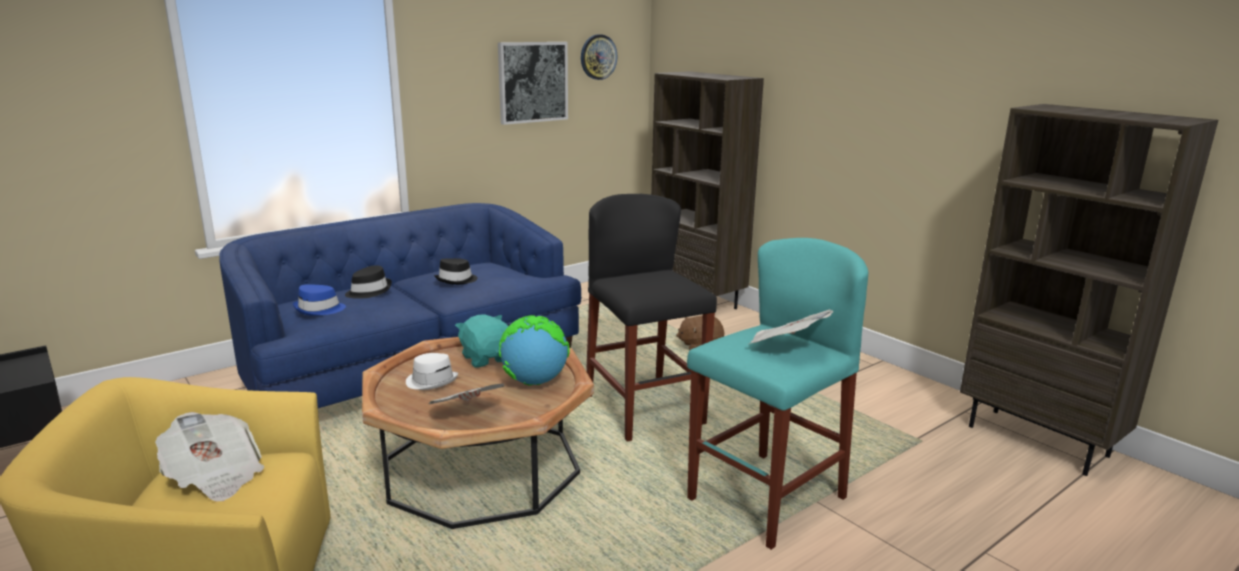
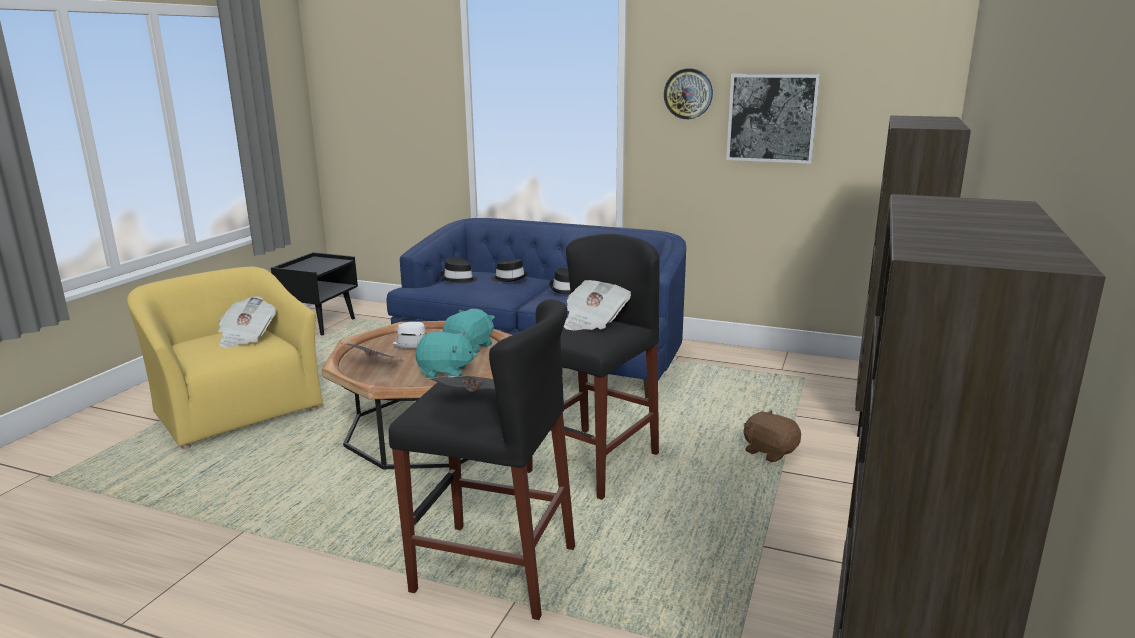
camera: 60 degrees right, 0 degrees up
blue hat [293,284,346,316] -> black hat [441,257,478,284]
globe [499,315,569,385] -> turquoise plush toy [416,332,477,378]
wall clock [581,34,618,80] -> wall clock moved to [664,68,713,119]
turquoise stool [687,238,868,550] -> black stool [389,299,575,620]
none -> newspaper [564,280,631,330]

